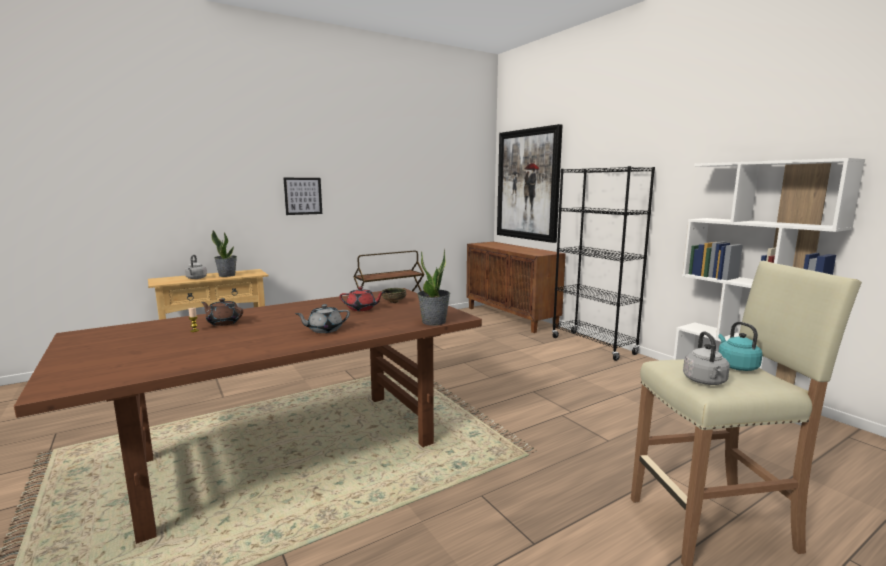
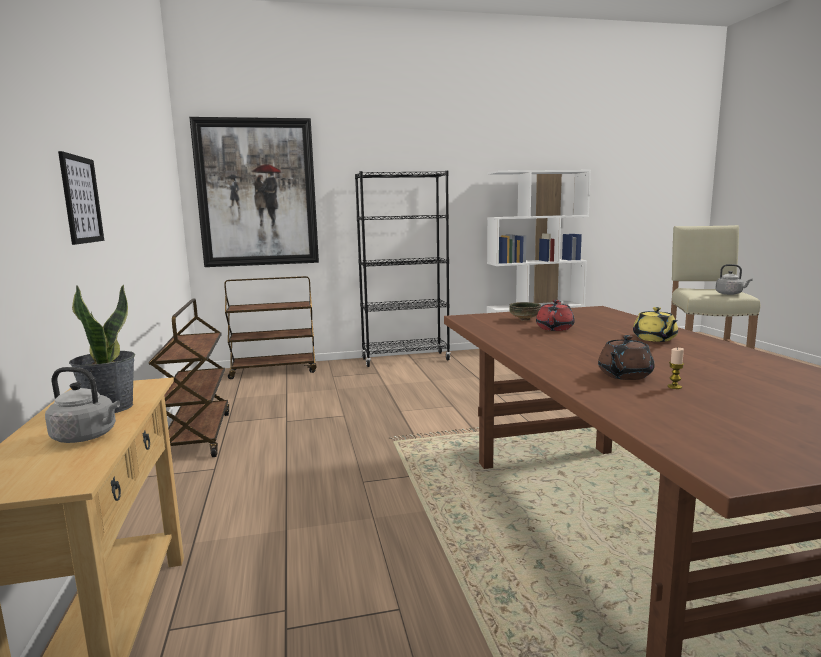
camera: 70 degrees left, 0 degrees up
grey teapot [295,304,350,333] -> yellow teapot [633,307,678,342]
potted plant [417,249,450,326] -> none
brown cabinet [466,242,566,333] -> brown cart [224,276,317,379]
turquoise kettle [718,322,763,371] -> none

